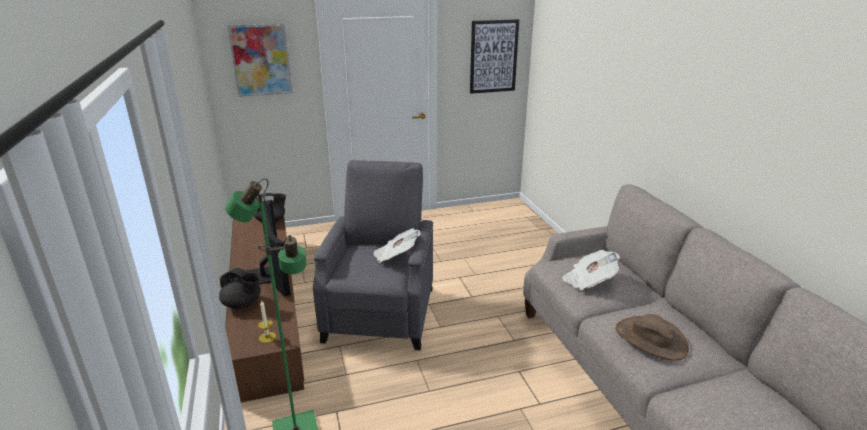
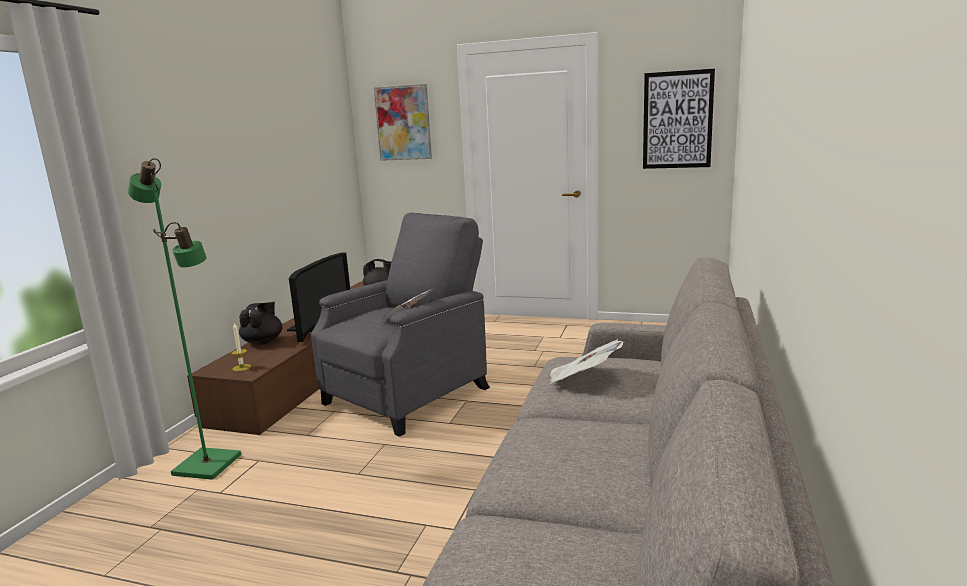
camera: 35 degrees right, 10 degrees down
black teapot [219,268,261,309] -> black teapot turned 135 degrees counterclockwise [239,302,283,345]
brown hat [616,314,689,361] -> none

